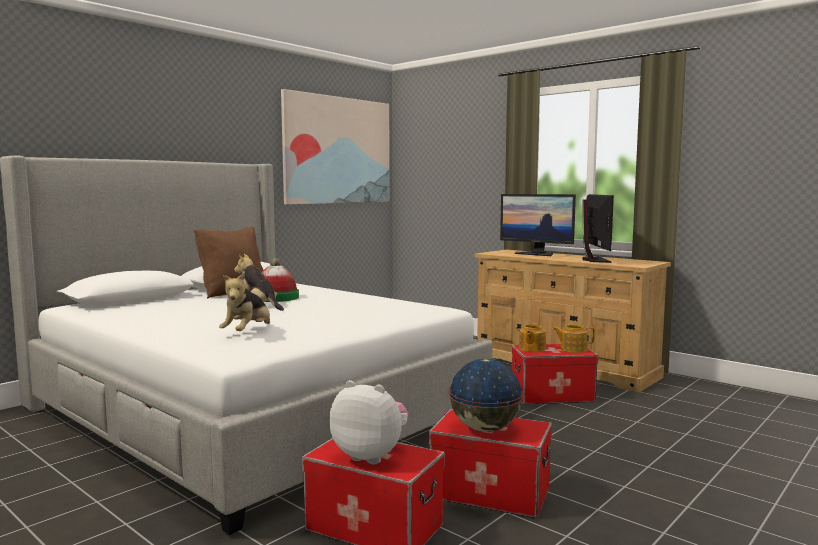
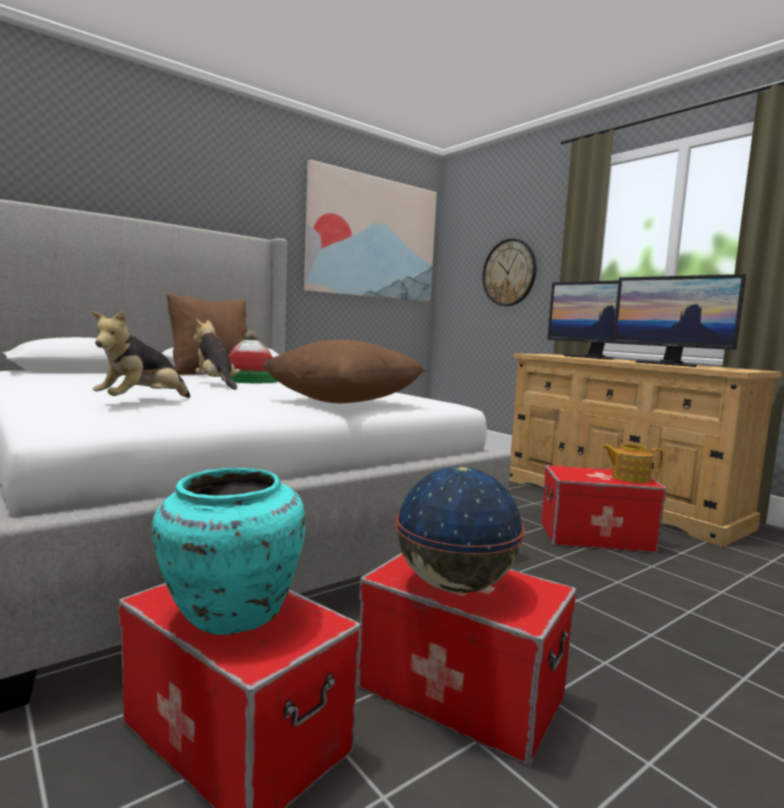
camera: 10 degrees right, 0 degrees up
plush toy [329,380,408,464] -> turquoise vase [152,468,306,635]
teapot [519,323,546,352] -> none
monitor [582,194,614,263] -> monitor turned 120 degrees clockwise [612,274,747,367]
none -> brown pillow [262,340,426,403]
none -> wall clock [483,238,537,306]

